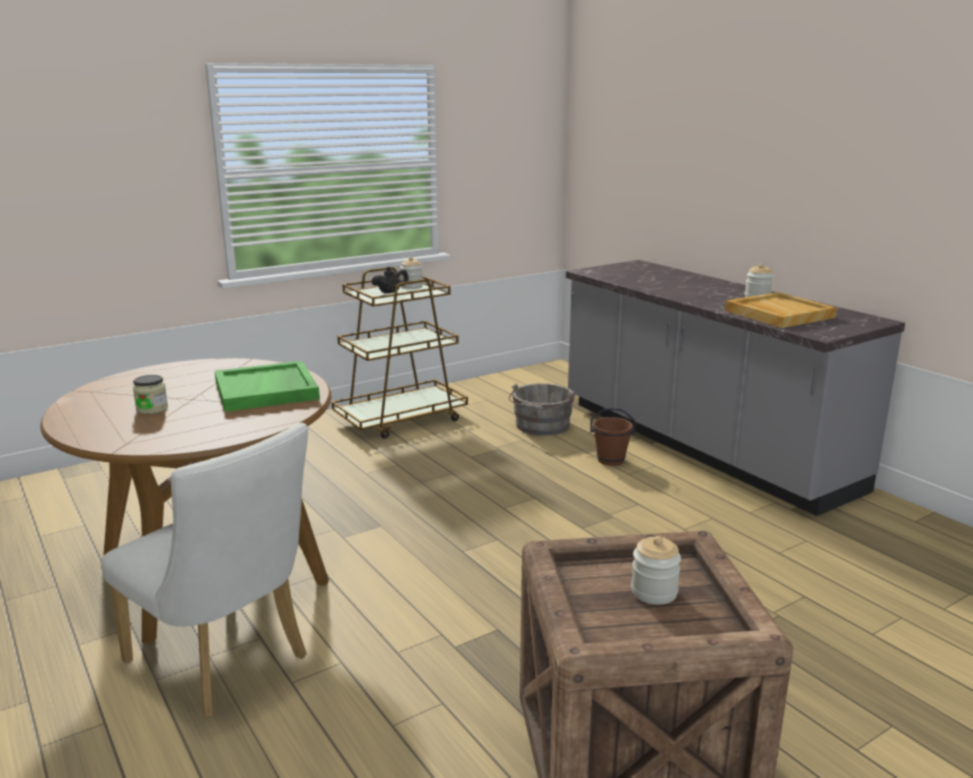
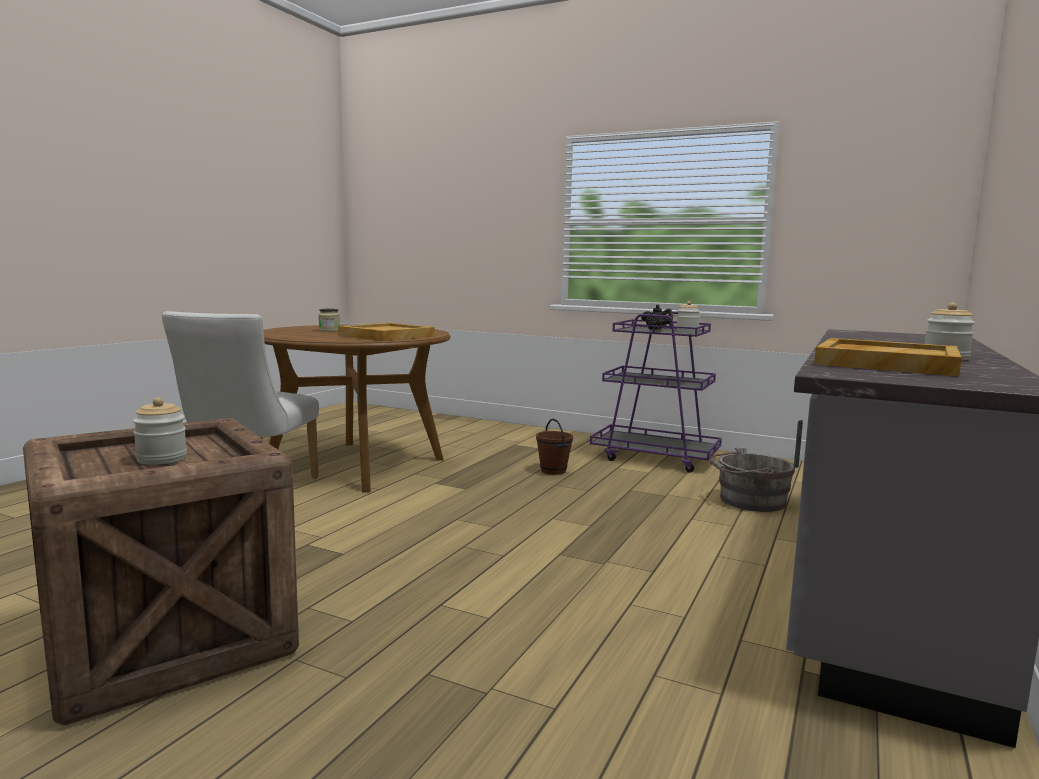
camera: 60 degrees right, 10 degrees down
green tray [215,361,320,412] -> beige tray [338,323,435,341]
brown cart [332,267,468,439] -> purple cart [590,311,722,473]
brown bucket [590,408,636,466] -> brown bucket moved to [536,419,573,475]

